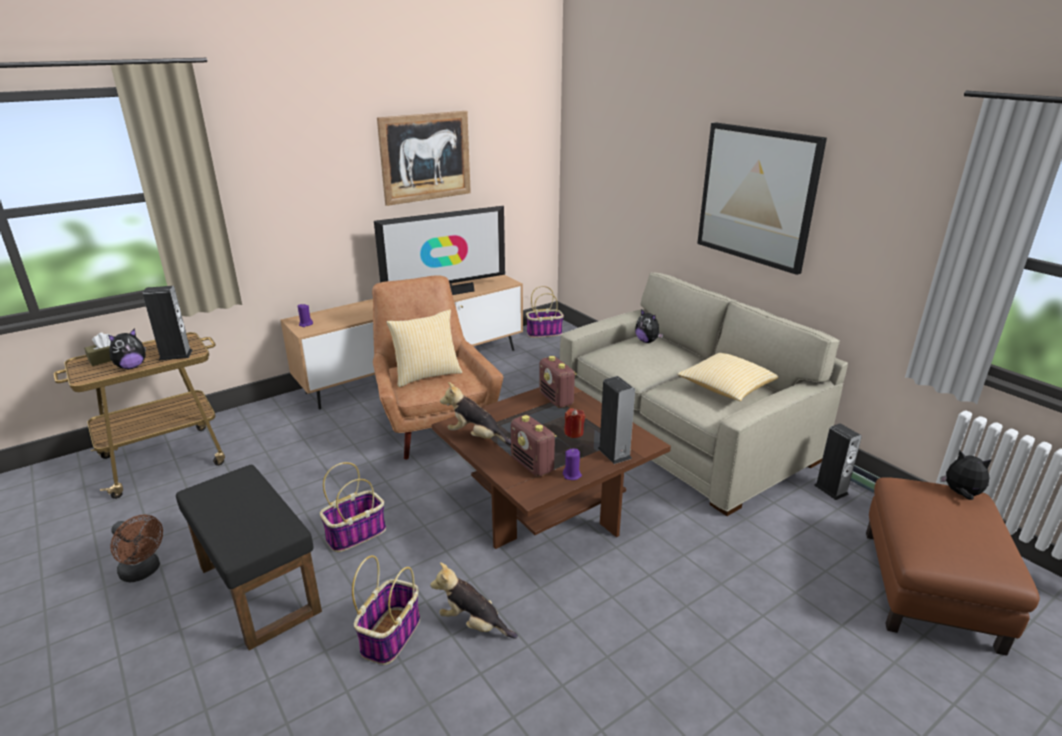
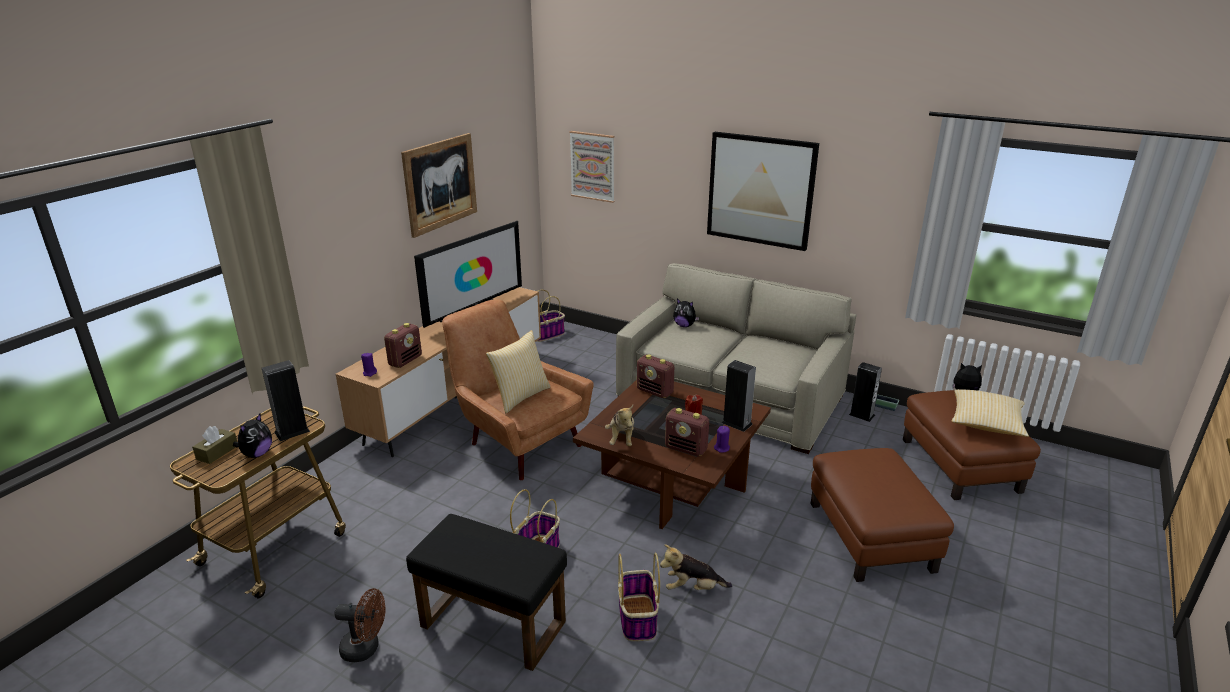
camera: 25 degrees left, 0 degrees up
plush toy [440,382,511,445] -> plush toy turned 90 degrees counterclockwise [605,405,634,446]
pillow [677,353,779,401] -> pillow moved to [952,389,1029,437]
none -> radio [384,323,422,368]
none -> picture [569,131,615,203]
none -> brown ottoman [810,448,954,582]

